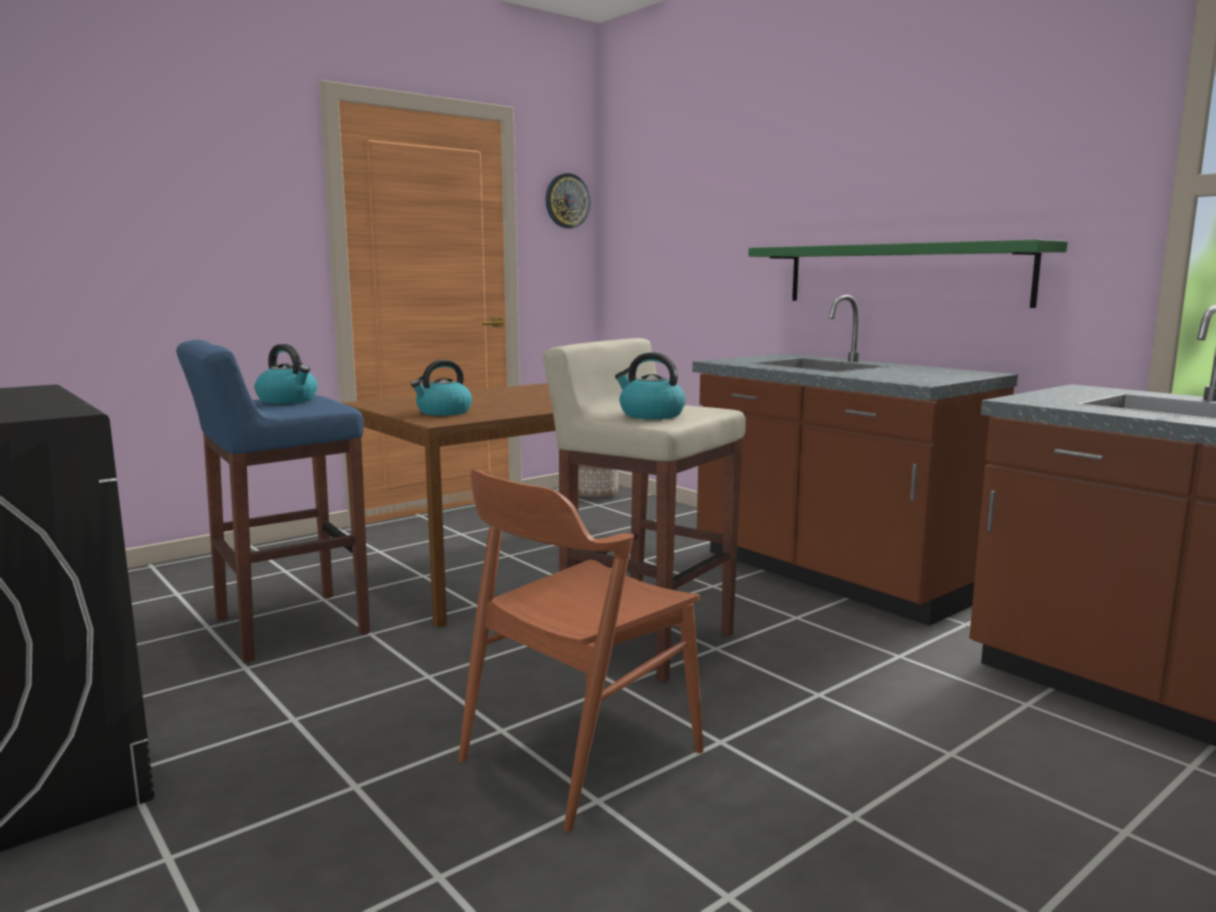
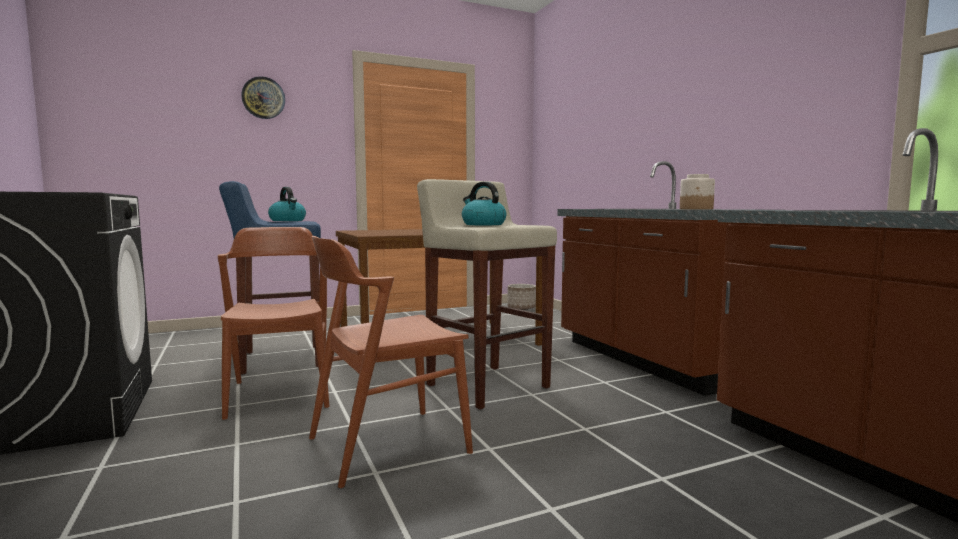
camera: 15 degrees right, 5 degrees down
kettle [411,360,472,416] -> none
wall clock [545,173,590,229] -> wall clock moved to [241,76,285,119]
green shelf [748,240,1068,308] -> none
none -> brown chair [217,227,330,420]
none -> jar [680,174,715,210]

